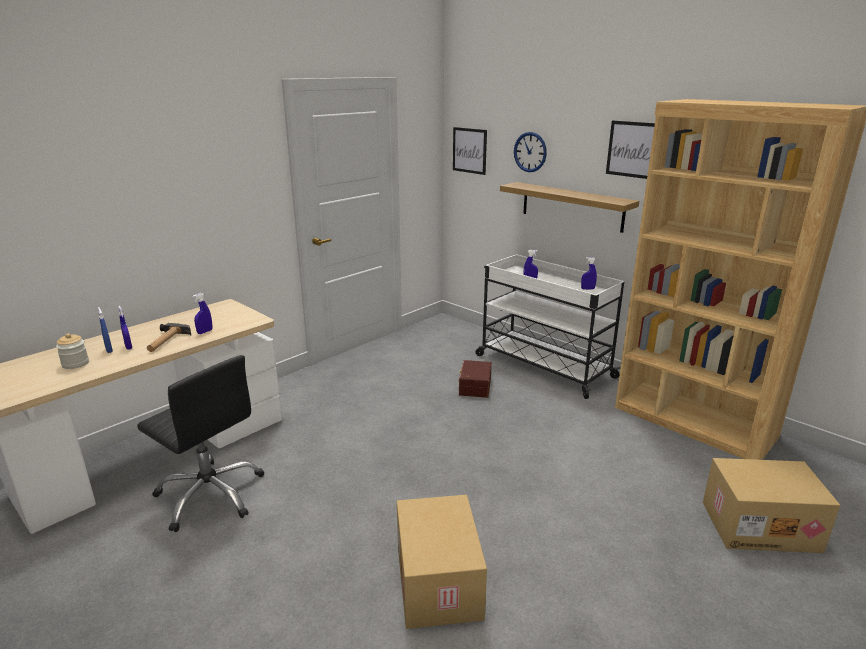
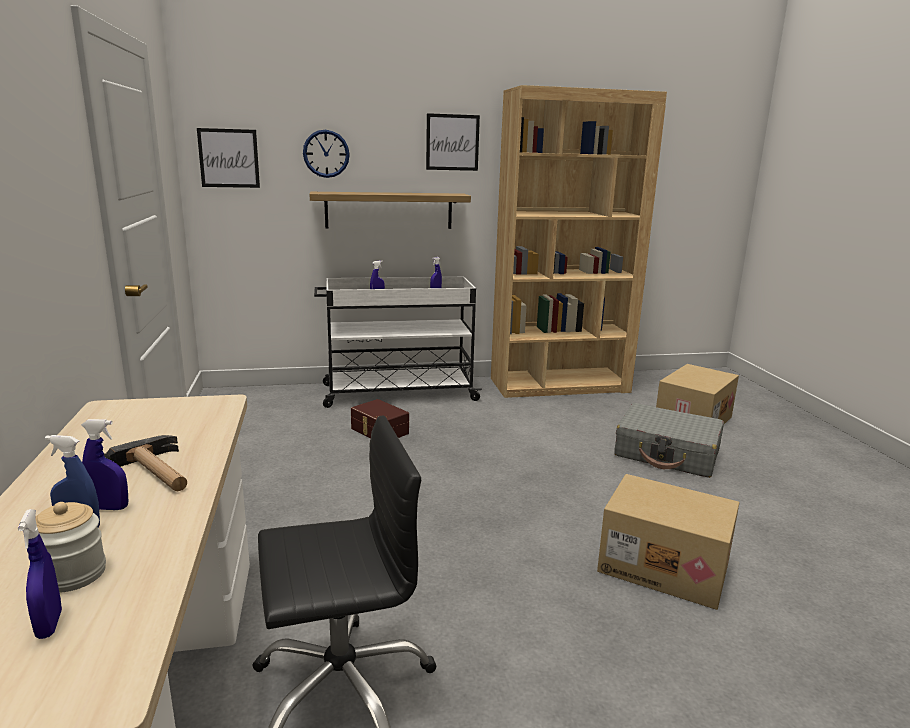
camera: 55 degrees left, 5 degrees down
blue spray bottle [192,293,212,334] -> blue spray bottle moved to [18,509,62,639]
none -> grey suitcase [614,403,724,478]

